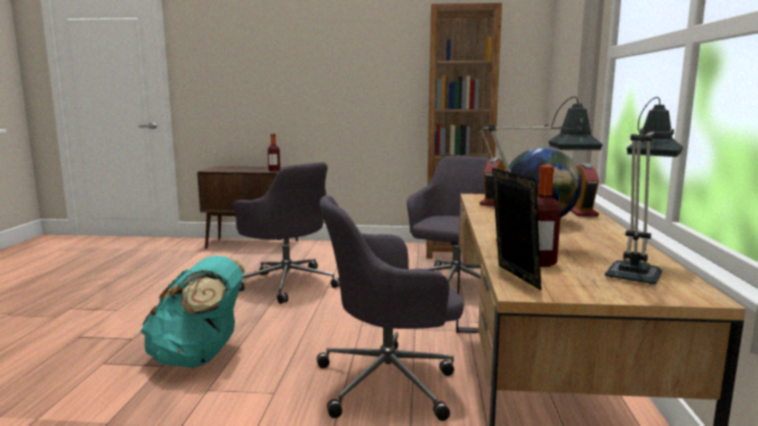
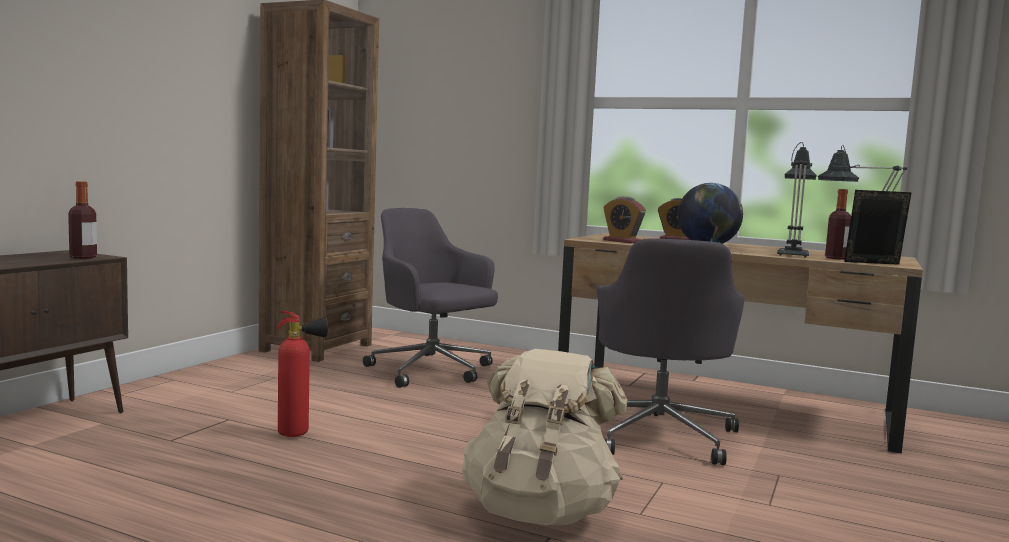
camera: 70 degrees left, 5 degrees down
turquoise backpack [141,256,245,368] -> beige backpack [462,349,628,525]
grey office chair [233,162,340,304] -> fire extinguisher [277,311,328,437]

